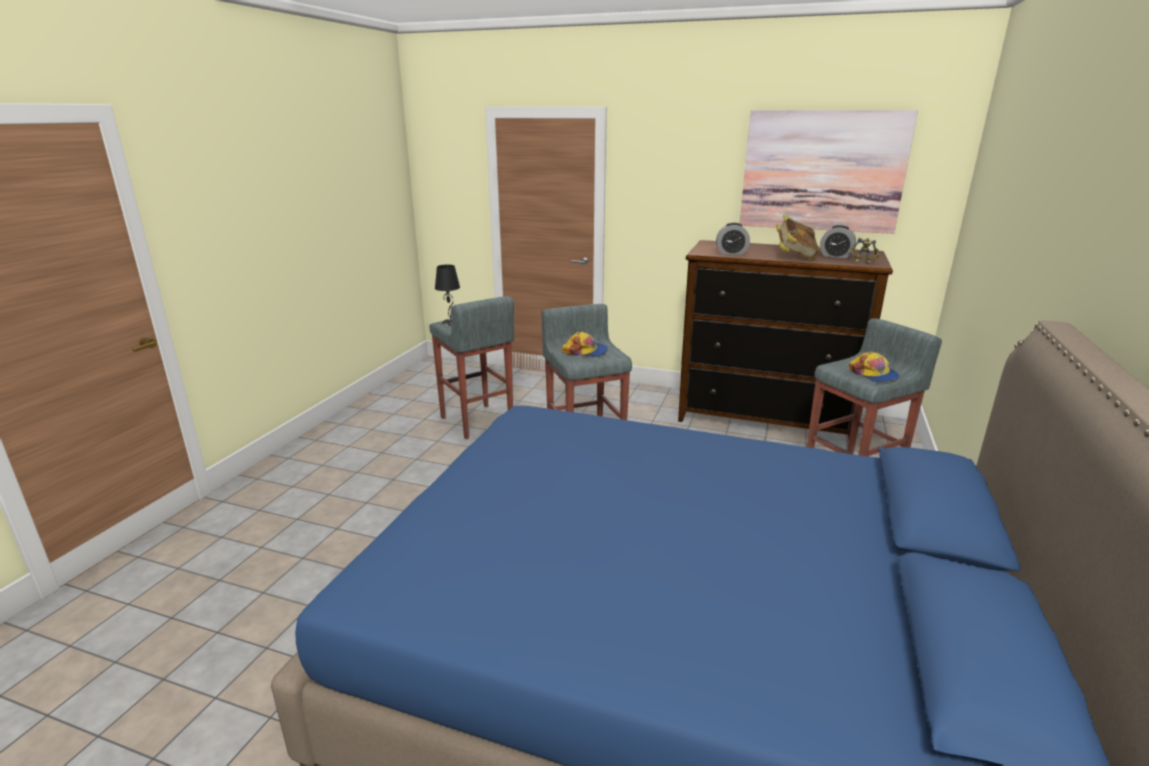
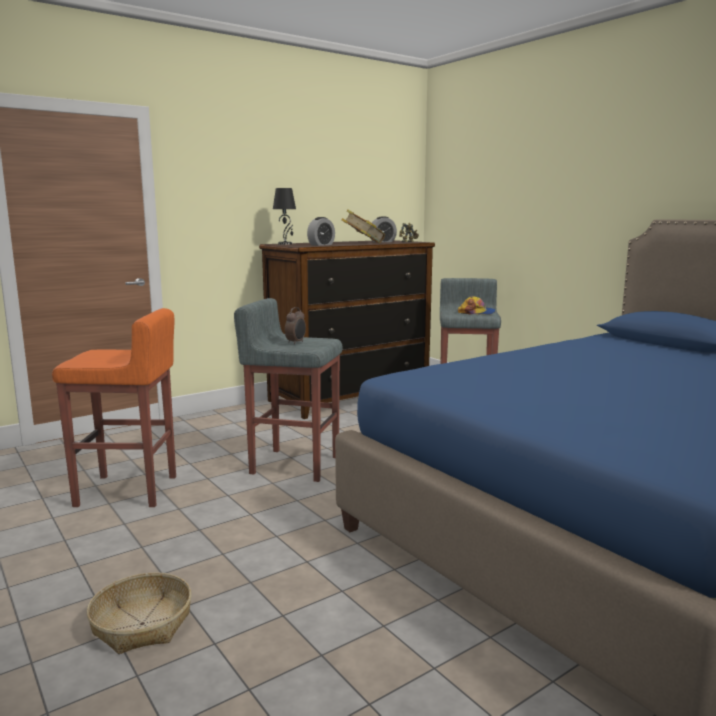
camera: 55 degrees left, 10 degrees down
grey stool [430,296,514,439] -> orange stool [52,308,176,507]
black table lamp [435,265,460,326] -> black table lamp moved to [273,188,296,245]
cap [562,332,608,357] -> alarm clock [285,307,306,344]
picture [740,110,918,234] -> none
none -> basket [87,573,192,654]

